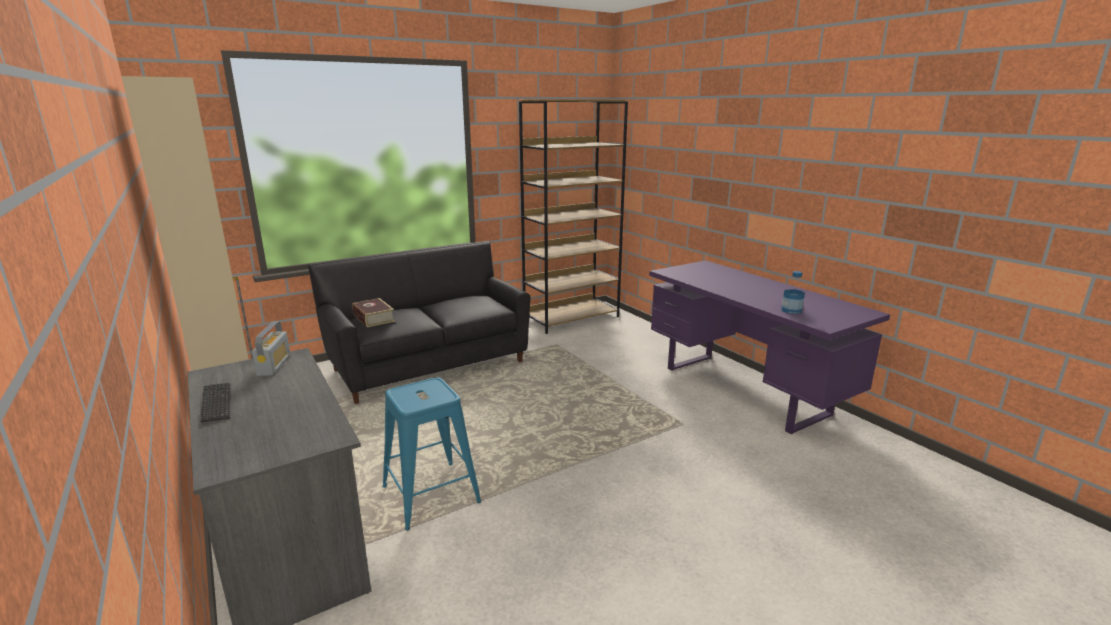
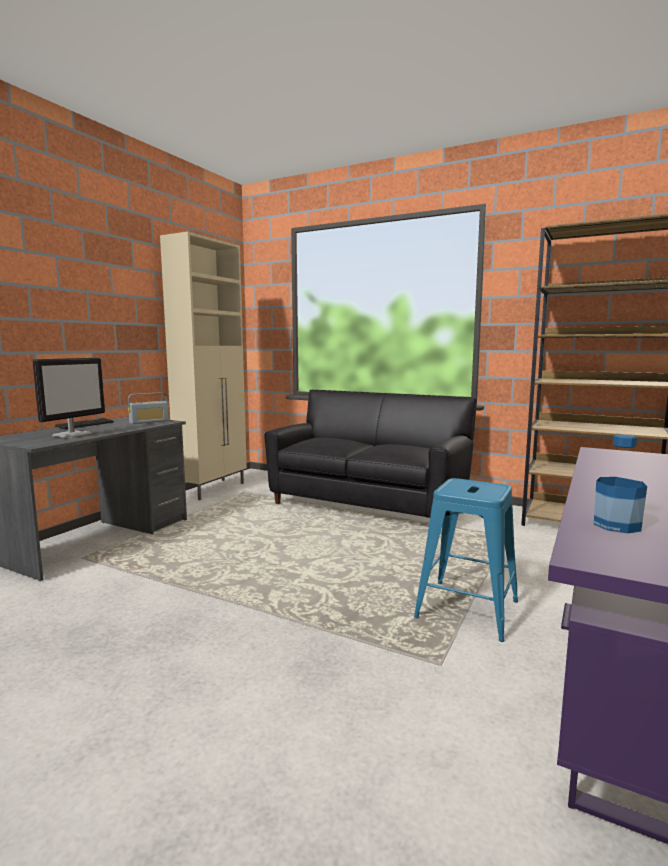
camera: 60 degrees right, 10 degrees down
book [352,298,395,327] -> none
blue stool [383,377,481,531] -> blue stool moved to [414,478,518,642]
none -> monitor [33,358,105,438]

